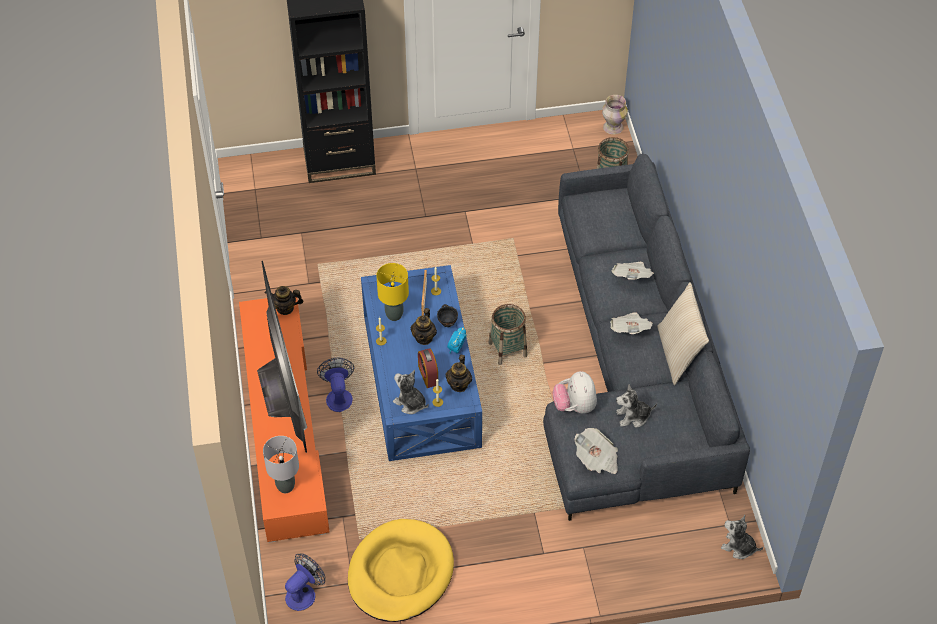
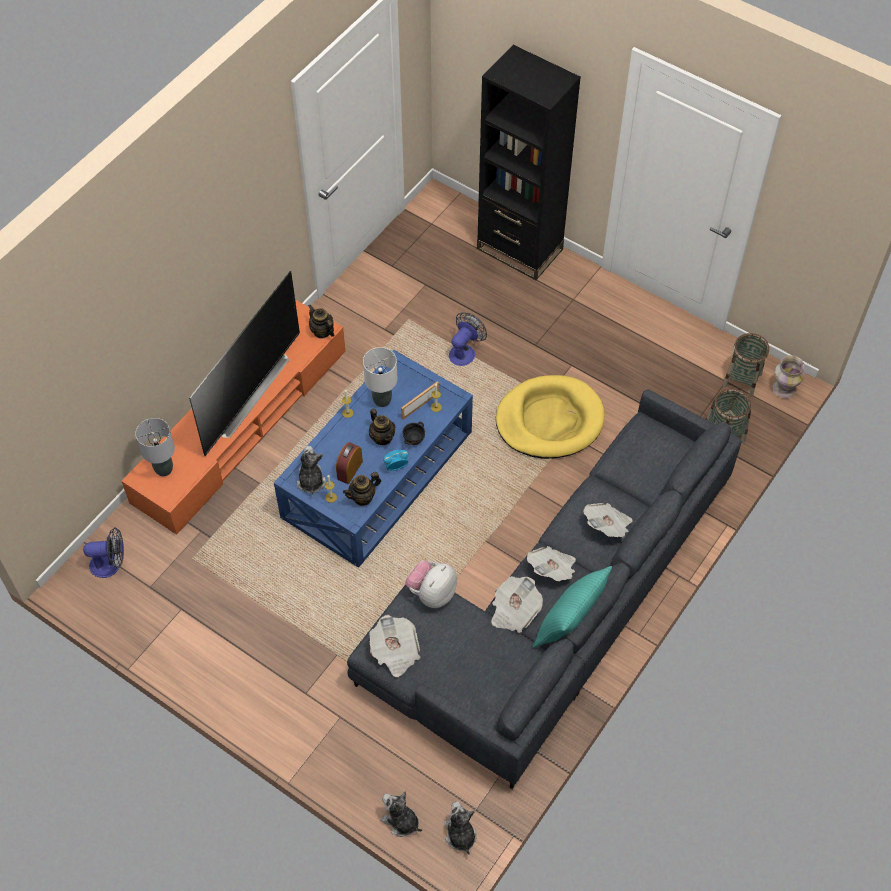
camera: 45 degrees right, 5 degrees up
fan [317,358,354,412] -> fan moved to [449,312,487,366]
yellow dog bed [348,519,454,622] -> yellow dog bed moved to [496,375,605,459]
yellow table lamp [376,263,409,321] -> white table lamp [363,347,397,407]
teapot [411,308,437,345] -> teapot turned 90 degrees counterclockwise [369,408,395,445]
basket [489,304,527,365] -> basket moved to [723,333,769,397]
plush toy [616,384,657,428] -> plush toy moved to [381,791,422,837]
beige pillow [657,282,709,385] -> turquoise pillow [533,566,612,648]
none -> newspaper [491,576,543,633]

